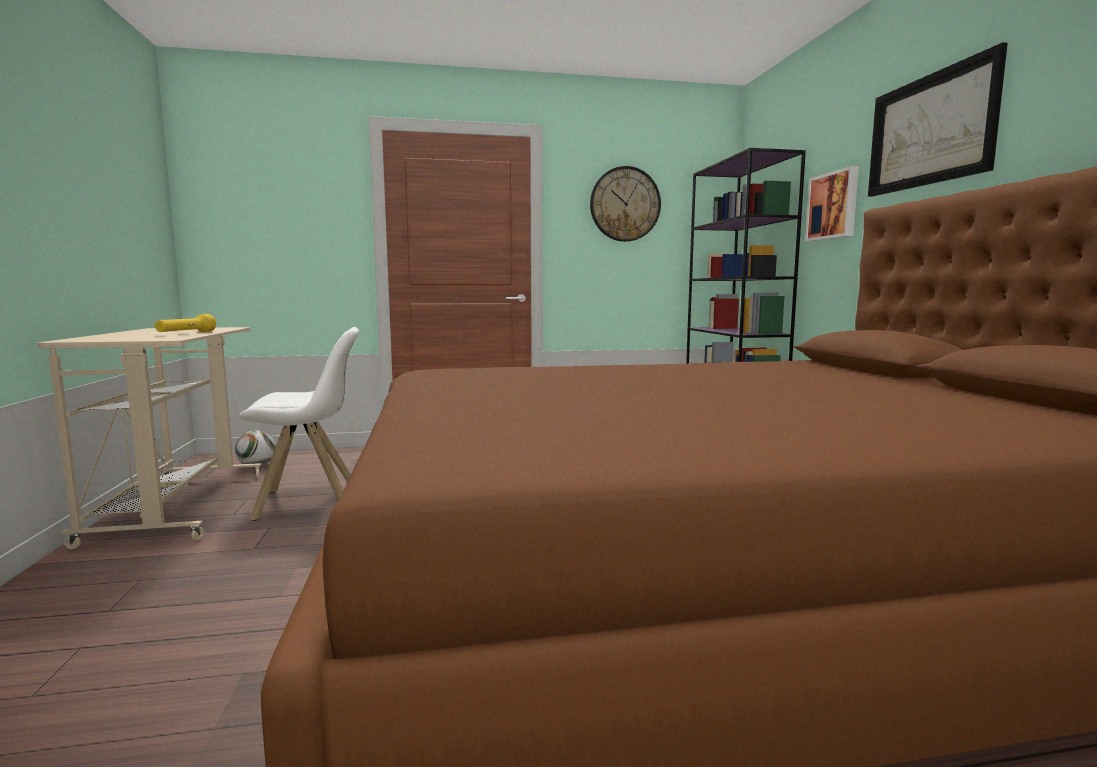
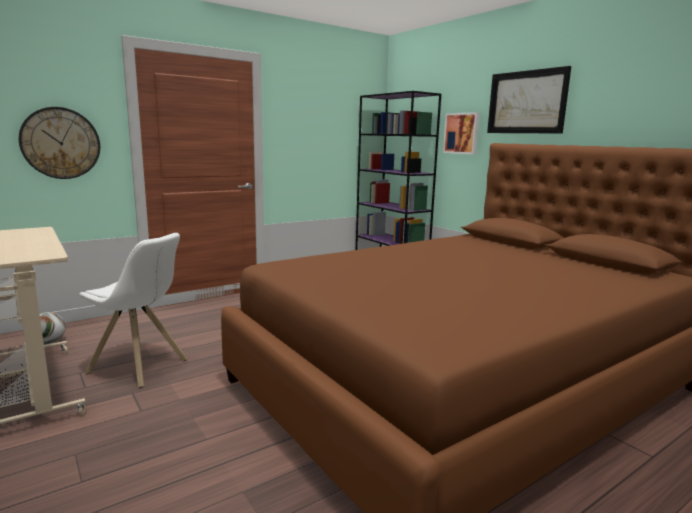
camera: 25 degrees left, 5 degrees up
yellow flashlight [155,314,216,332] -> none
white chair [239,327,359,521] -> white chair turned 60 degrees clockwise [79,233,187,388]
wall clock [590,166,661,242] -> wall clock moved to [19,107,100,179]

